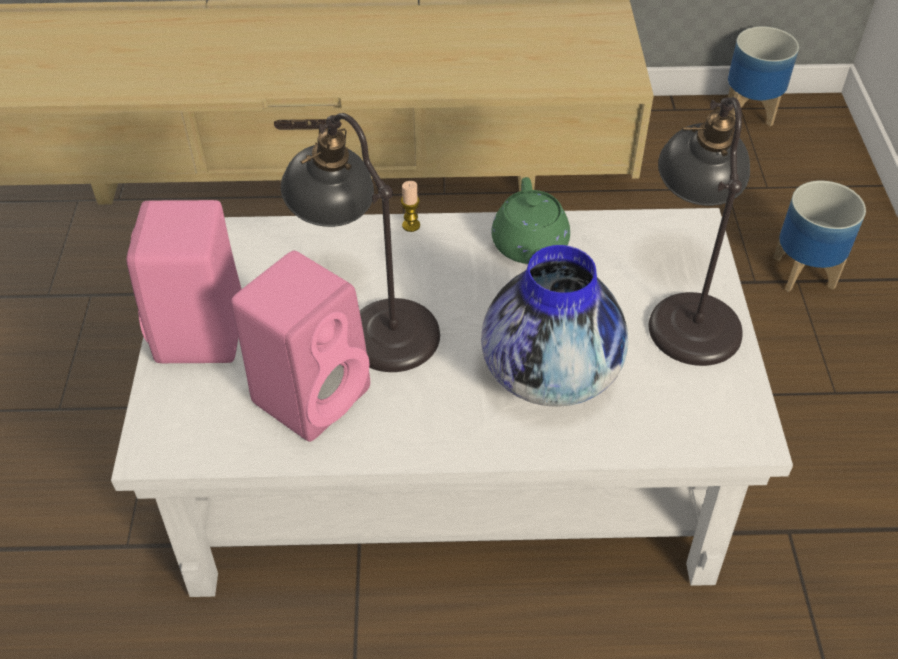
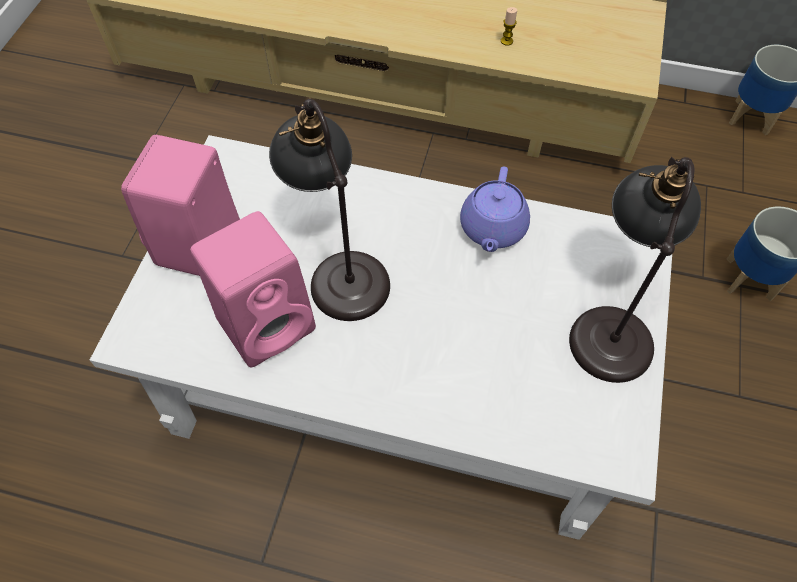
camera: 15 degrees right, 10 degrees up
candle [401,181,420,232] -> candle moved to [501,7,517,46]
vase [481,245,628,407] -> none
green teapot [492,177,570,264] -> purple teapot [460,166,530,252]

